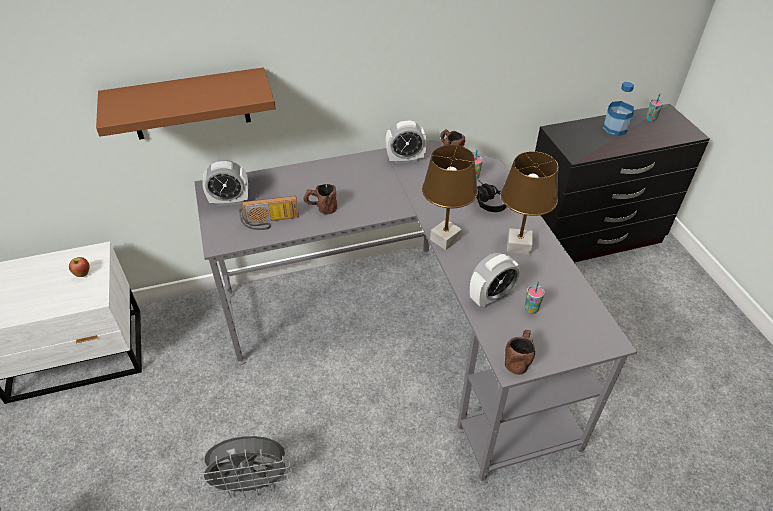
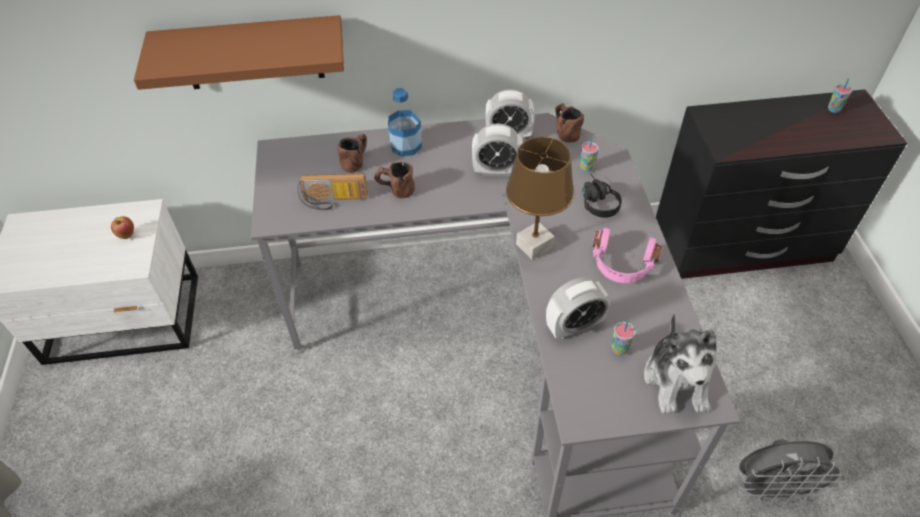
camera: 10 degrees right, 5 degrees up
grey fan [198,436,292,498] -> grey fan moved to [738,440,848,505]
alarm clock [202,160,248,206] -> alarm clock moved to [472,123,523,177]
brown table lamp [501,151,558,255] -> pink headphones [592,228,663,283]
brown mug [505,330,535,375] -> brown mug moved to [338,134,367,173]
bottle [603,82,634,136] -> bottle moved to [388,88,422,156]
none -> plush toy [644,312,717,414]

